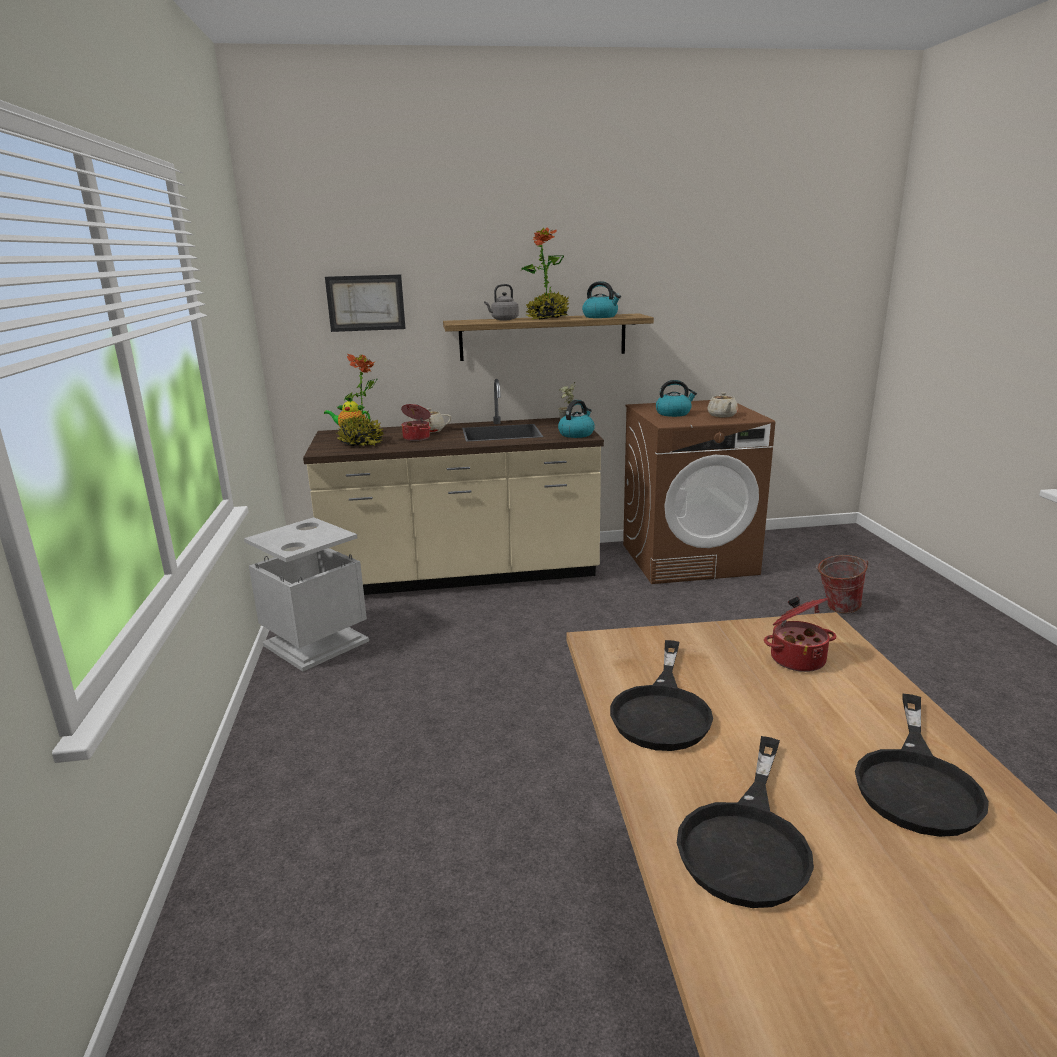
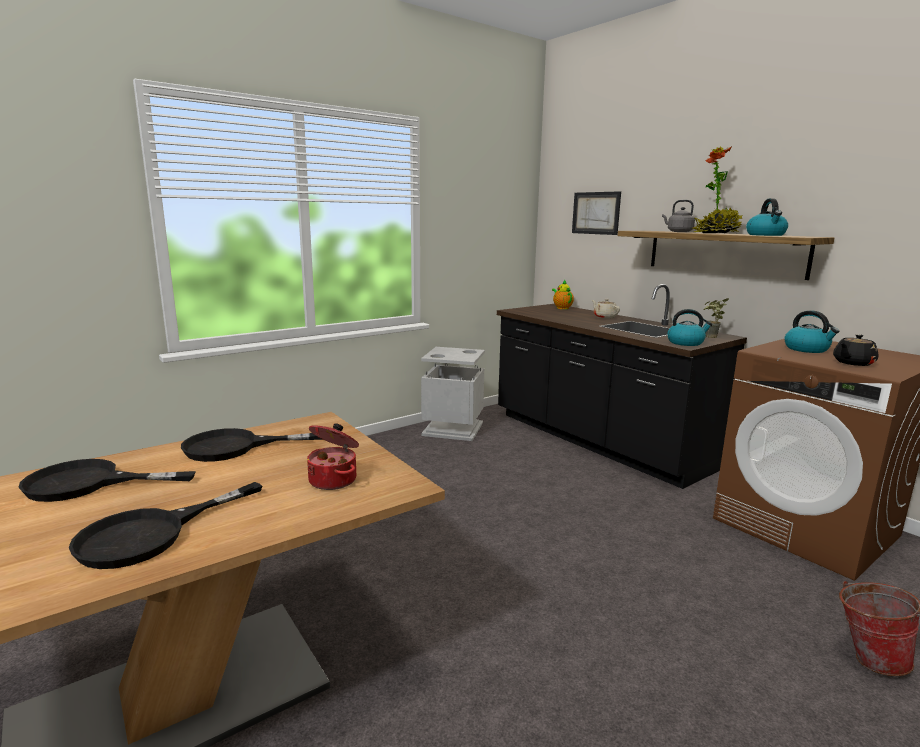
camera: 60 degrees right, 5 degrees down
beige counter [303,379,604,595] -> black counter [497,284,747,489]
potted plant [337,354,384,446] -> none
cooking pot [401,404,431,441] -> none
beige teapot [707,392,738,417] -> black teapot [833,334,878,366]
black frying pan [855,694,989,837] -> black frying pan turned 45 degrees counterclockwise [69,482,262,569]

